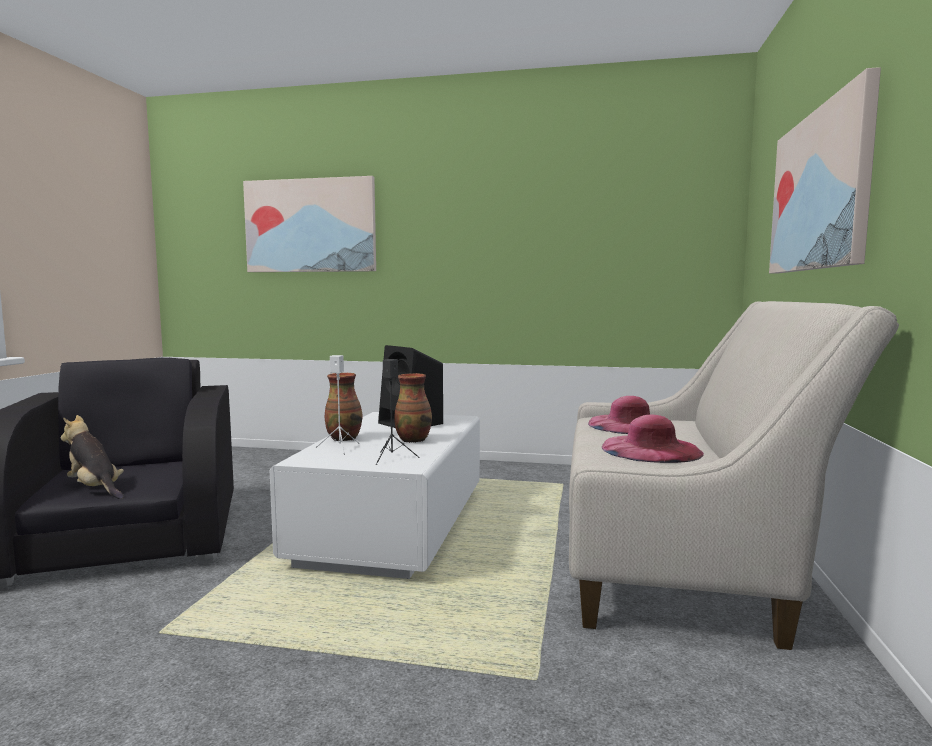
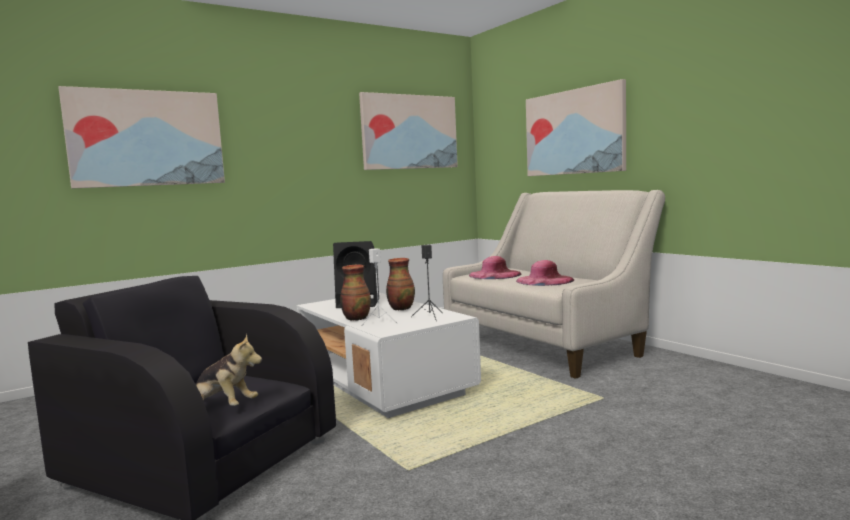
camera: 45 degrees left, 0 degrees up
plush toy [61,415,124,499] -> plush toy turned 150 degrees counterclockwise [196,334,262,406]
none -> picture [359,92,458,170]

